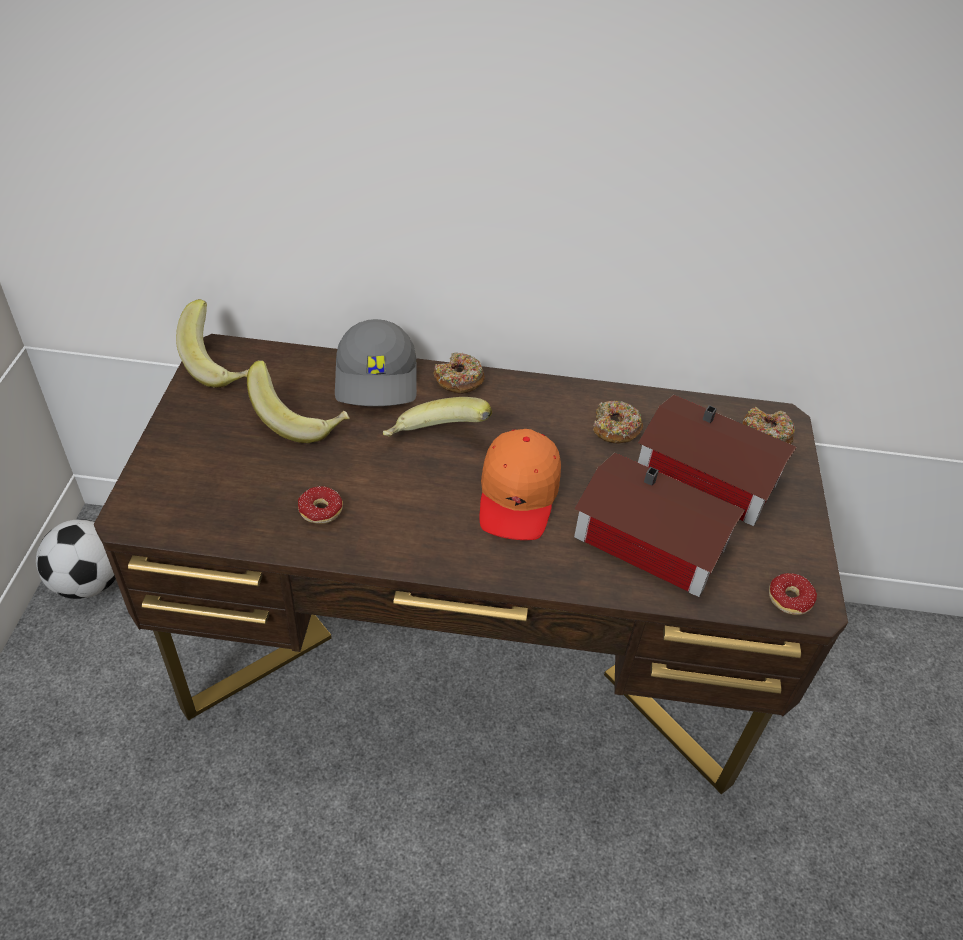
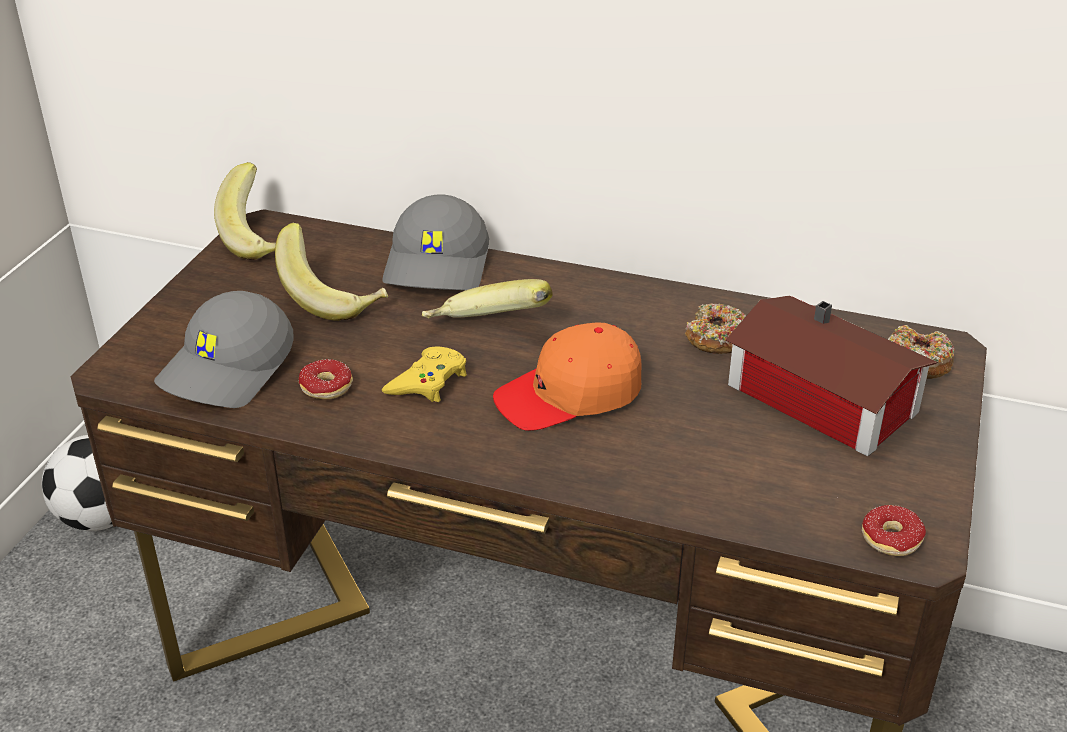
camera: 15 degrees right, 10 degrees down
donut [433,352,485,394] -> none
orange cap [480,429,561,540] -> orange cap turned 45 degrees clockwise [493,322,641,431]
toy house [574,453,745,597] -> none
none -> grey cap [154,291,294,408]
none -> yellow game controller [382,346,467,402]

